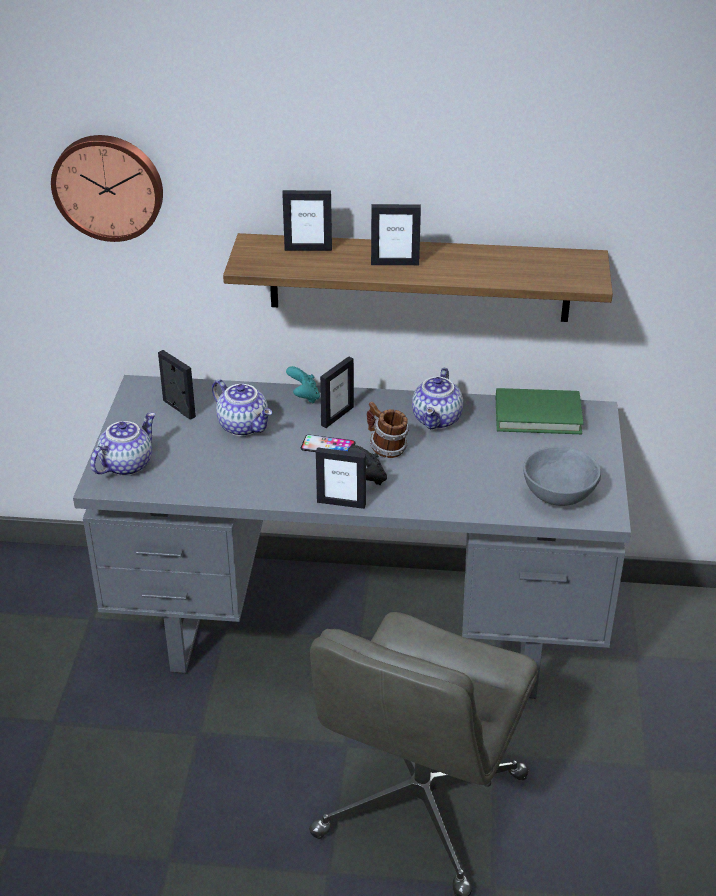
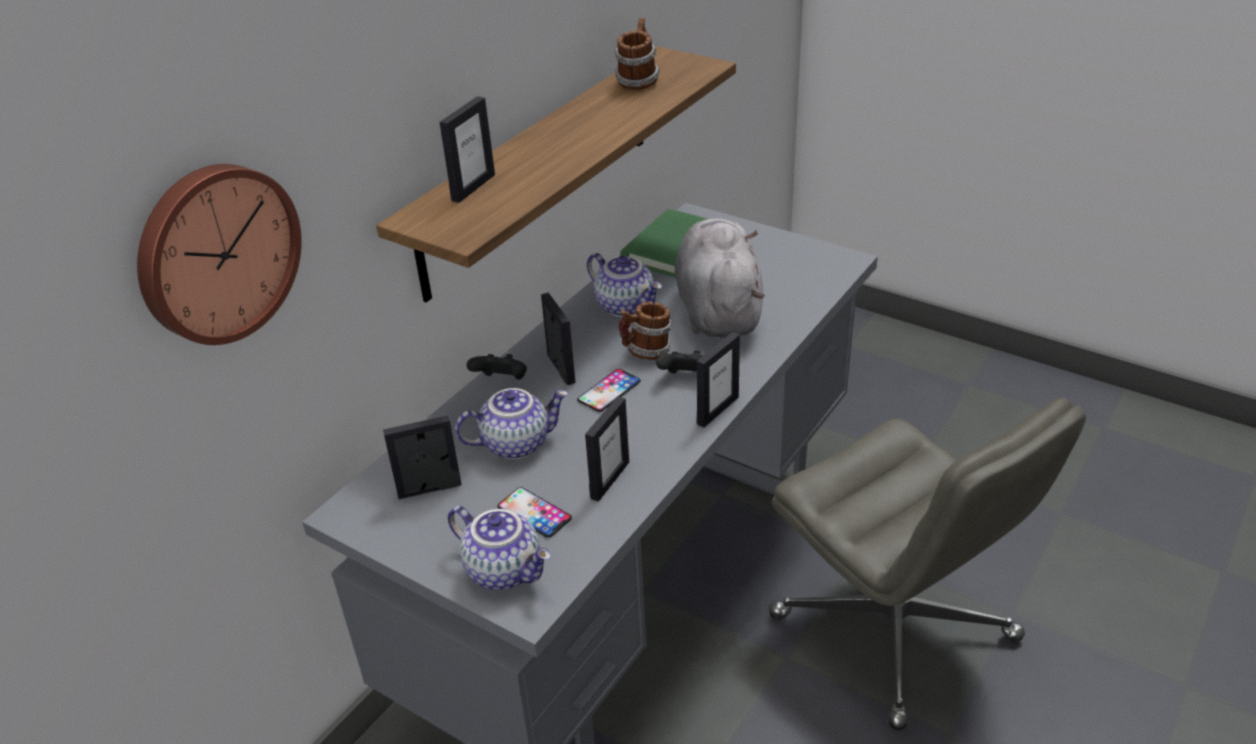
camera: 60 degrees left, 0 degrees up
teapot [90,413,156,476] -> teapot turned 150 degrees clockwise [448,506,551,590]
turquoise game controller [286,366,320,404] -> black game controller [467,354,527,380]
picture frame [371,204,421,265] -> picture frame moved to [585,396,629,502]
grey bowl [523,446,601,506] -> none
none -> phone [497,487,572,538]
none -> mug [615,18,660,90]
none -> grey plush toy [675,218,765,338]

